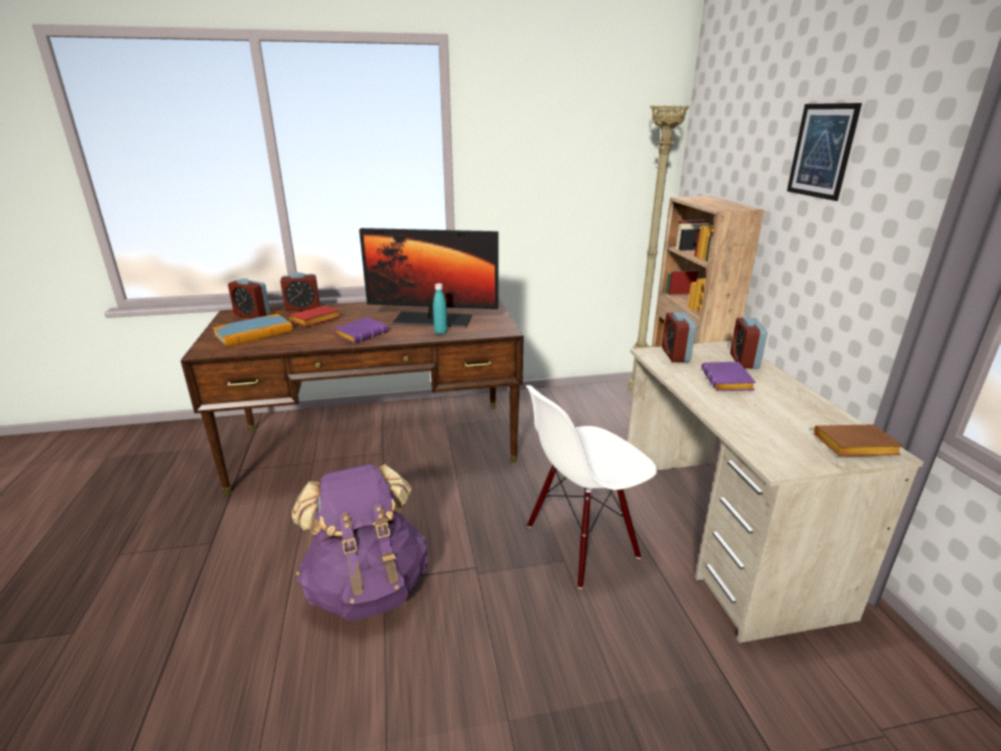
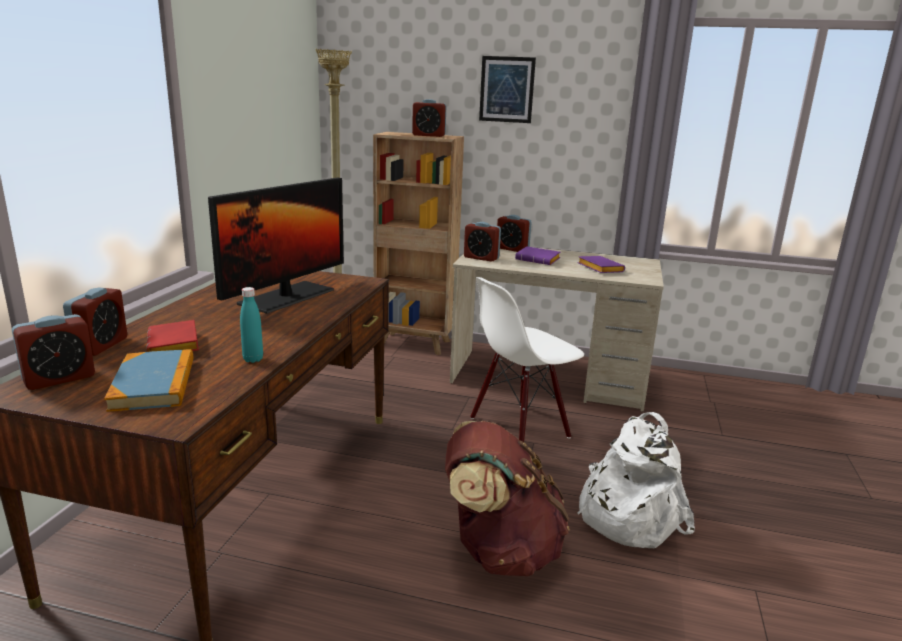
camera: 65 degrees left, 5 degrees down
purple backpack [292,464,428,621] -> brown backpack [445,421,570,576]
purple book [334,317,388,344] -> purple book moved to [578,256,625,273]
turquoise bottle [433,283,448,334] -> turquoise bottle moved to [240,287,263,363]
white chair [526,385,657,589] -> white chair turned 60 degrees clockwise [470,277,584,442]
brown book [814,424,903,456] -> none
none -> alarm clock [412,99,446,137]
none -> white backpack [577,412,695,548]

